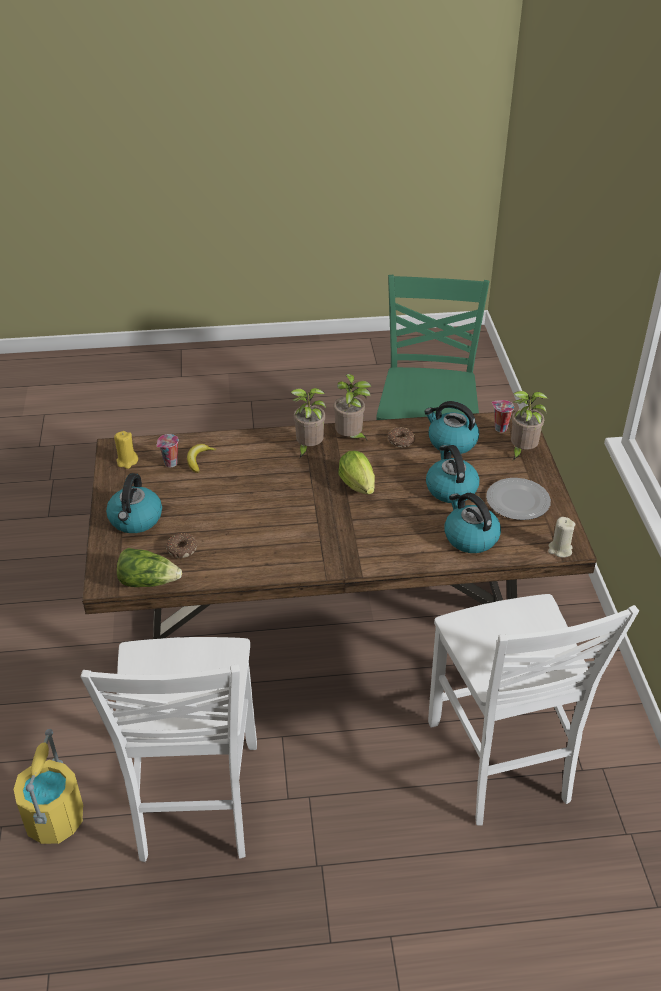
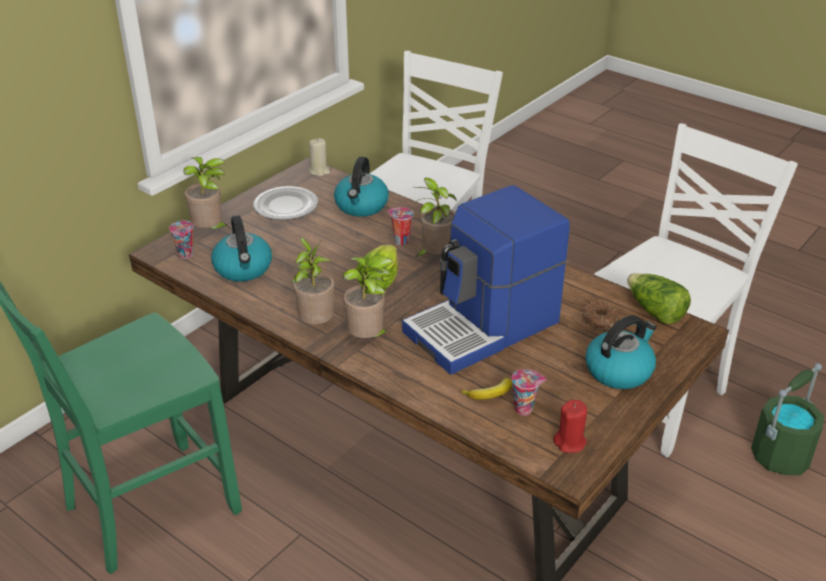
camera: 135 degrees left, 5 degrees down
yellow bucket [13,729,83,844] -> green bucket [751,363,824,475]
yellow candle [114,431,138,469] -> red candle [554,400,587,453]
donut [388,427,415,448] -> none
kettle [426,445,479,503] -> none
none -> cup [388,207,414,245]
none -> coffee machine [402,185,570,375]
none -> potted plant [416,178,457,257]

